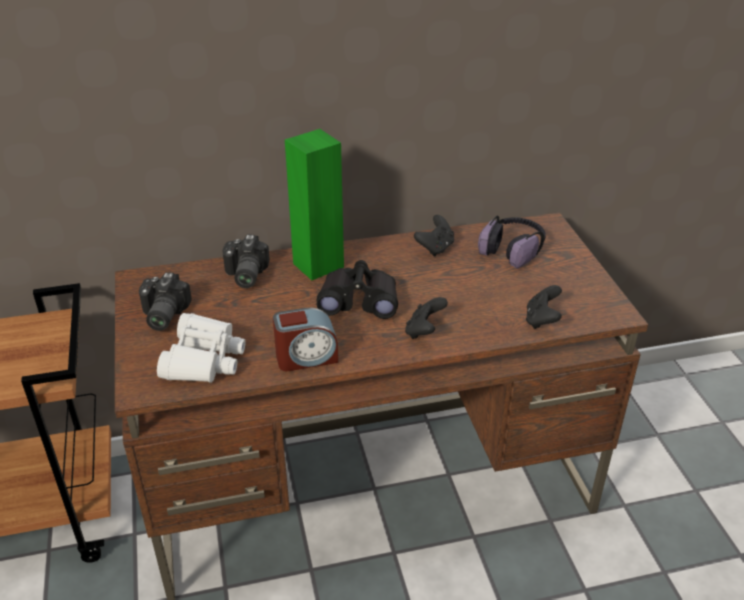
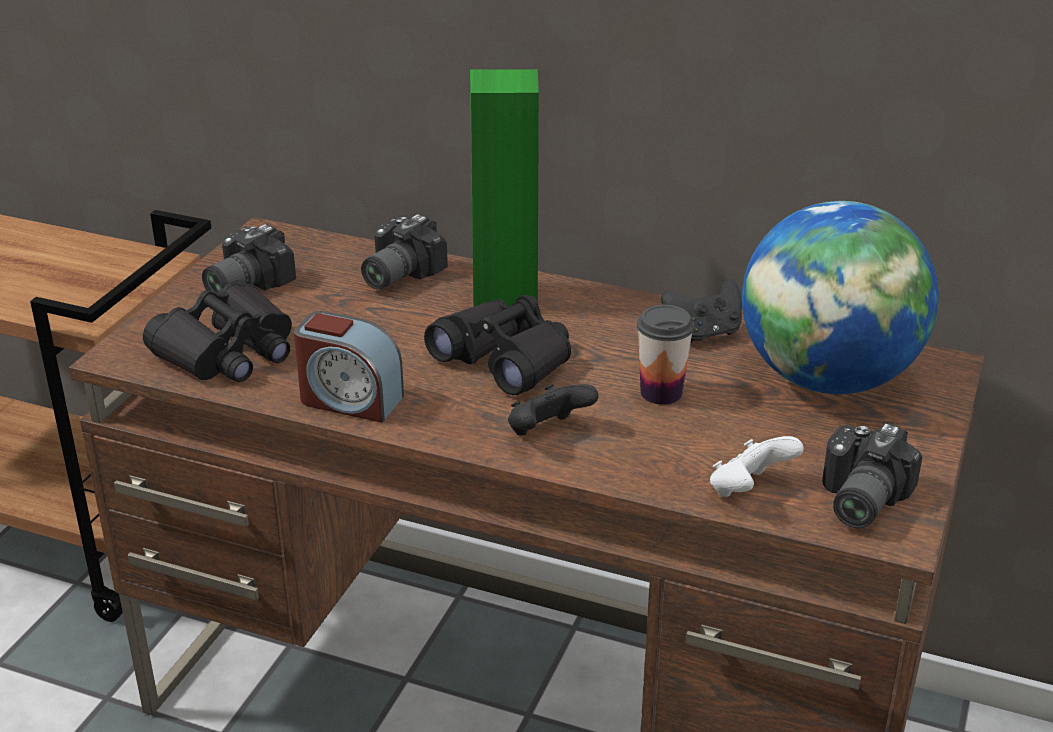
camera: 35 degrees right, 5 degrees down
white binoculars [157,313,246,383] -> black binoculars [143,280,292,382]
headphones [478,215,546,269] -> globe [742,201,939,394]
black game controller [526,285,562,329] -> white game controller [710,436,804,497]
none -> cup [637,305,694,405]
none -> camera [822,423,922,528]

